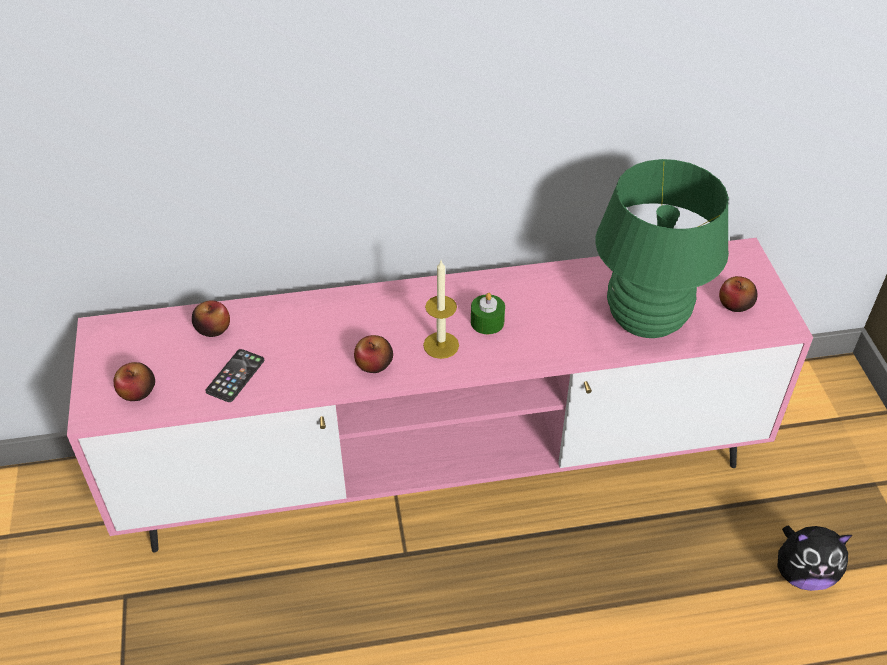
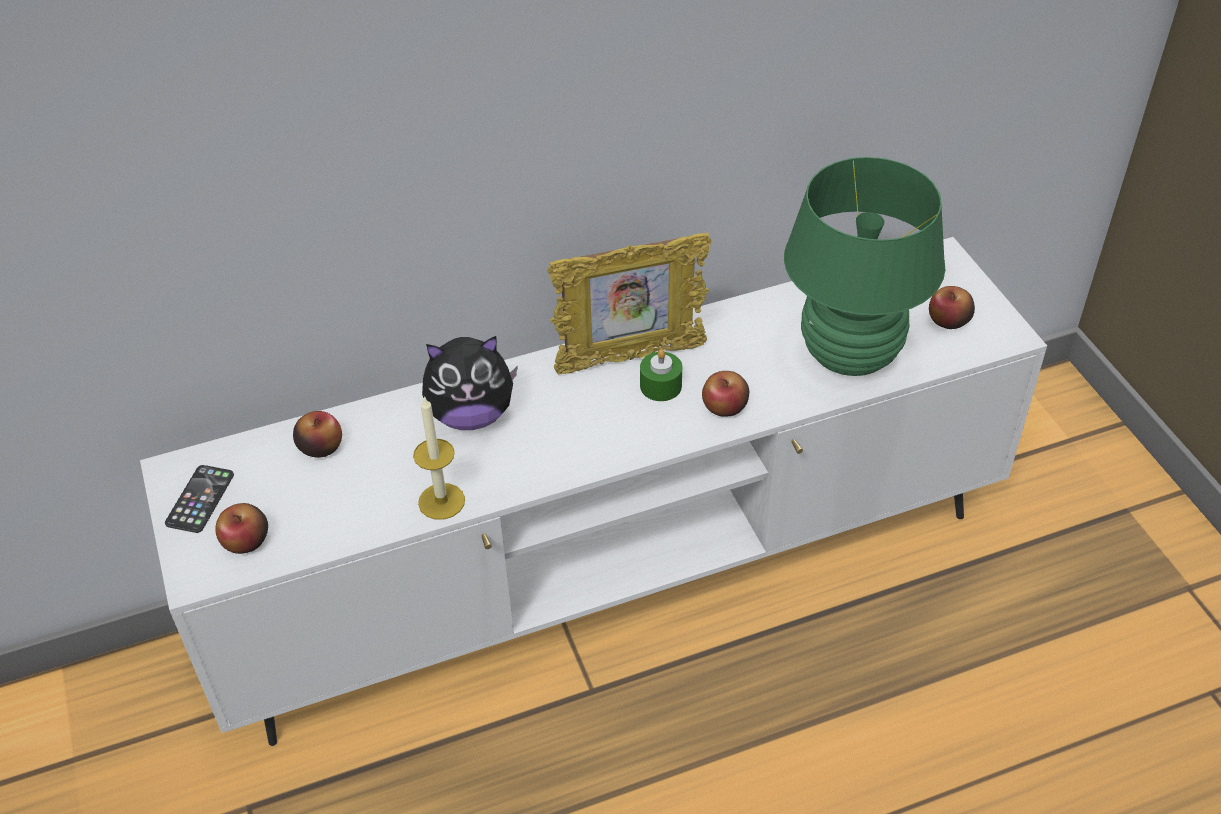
camera: 10 degrees left, 0 degrees up
pink tv stand [67,238,813,552] -> white tv stand [140,237,1047,746]
phone [205,349,264,402] -> phone moved to [165,465,234,533]
apple [354,335,393,373] -> apple moved to [702,371,749,417]
candle [423,261,459,359] -> candle moved to [413,396,465,520]
plush toy [777,525,852,591] -> plush toy moved to [422,336,518,430]
none -> picture frame [547,233,711,375]

